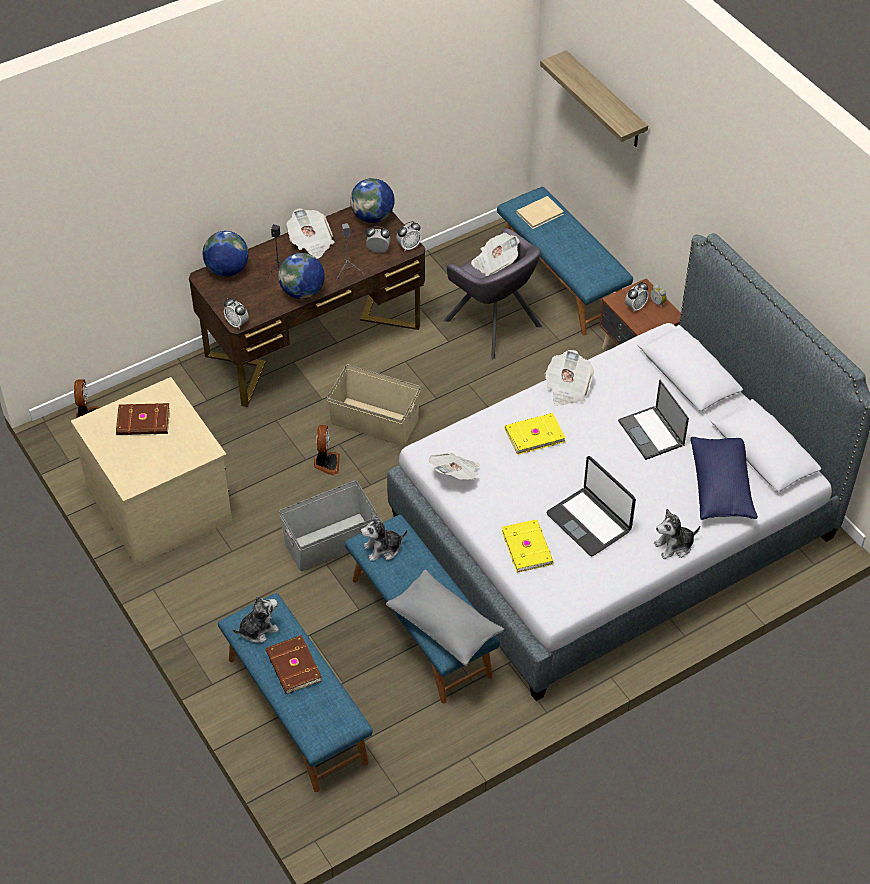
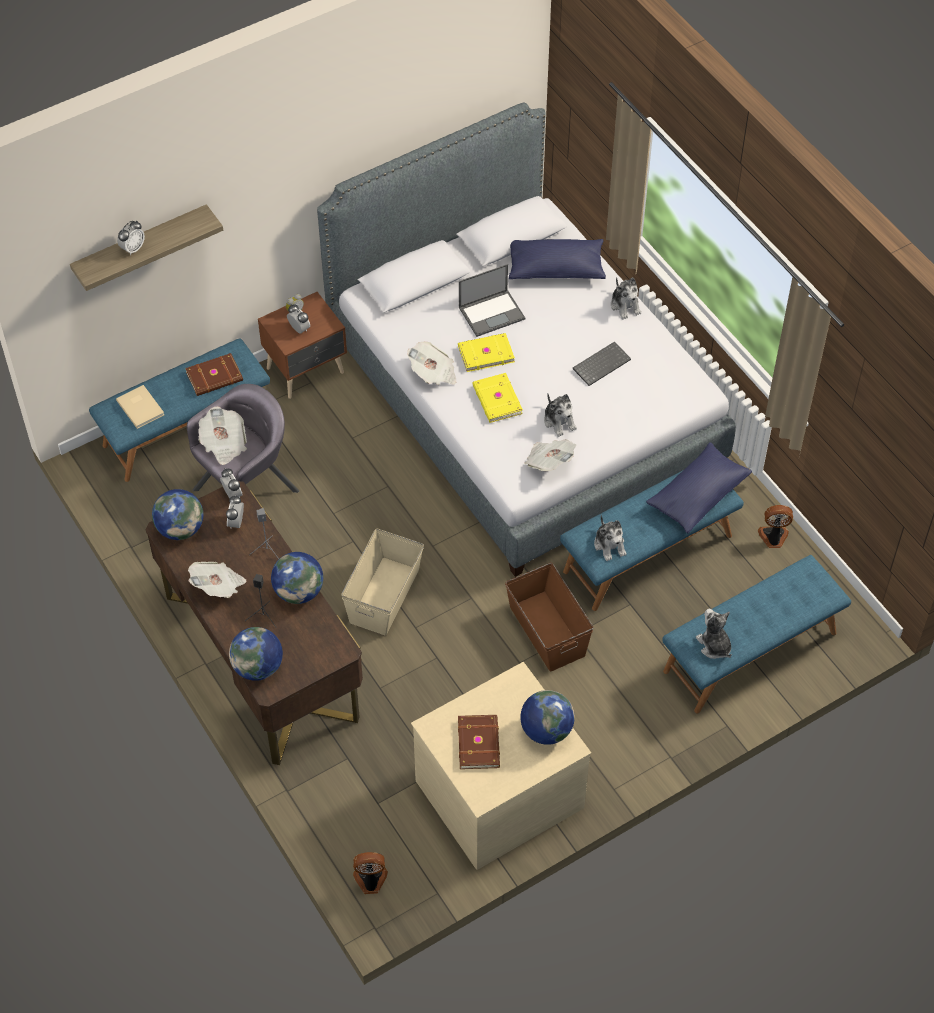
camera: 90 degrees left, 5 degrees up
alarm clock [224,298,249,329] -> alarm clock moved to [117,221,145,255]
brown book [266,635,322,694] -> brown book moved to [185,353,243,396]
grey storage box [279,480,379,571] -> brown storage box [505,563,593,672]
fan [314,425,340,475] -> fan moved to [758,505,793,548]
grey pillow [386,569,504,666] -> blue pillow [646,442,752,533]
yellow book [502,519,554,573] -> yellow book moved to [458,333,515,372]
laptop [546,456,636,556] -> keyboard [572,341,631,386]
none -> globe [520,690,575,745]
none -> plush toy [544,393,577,437]

